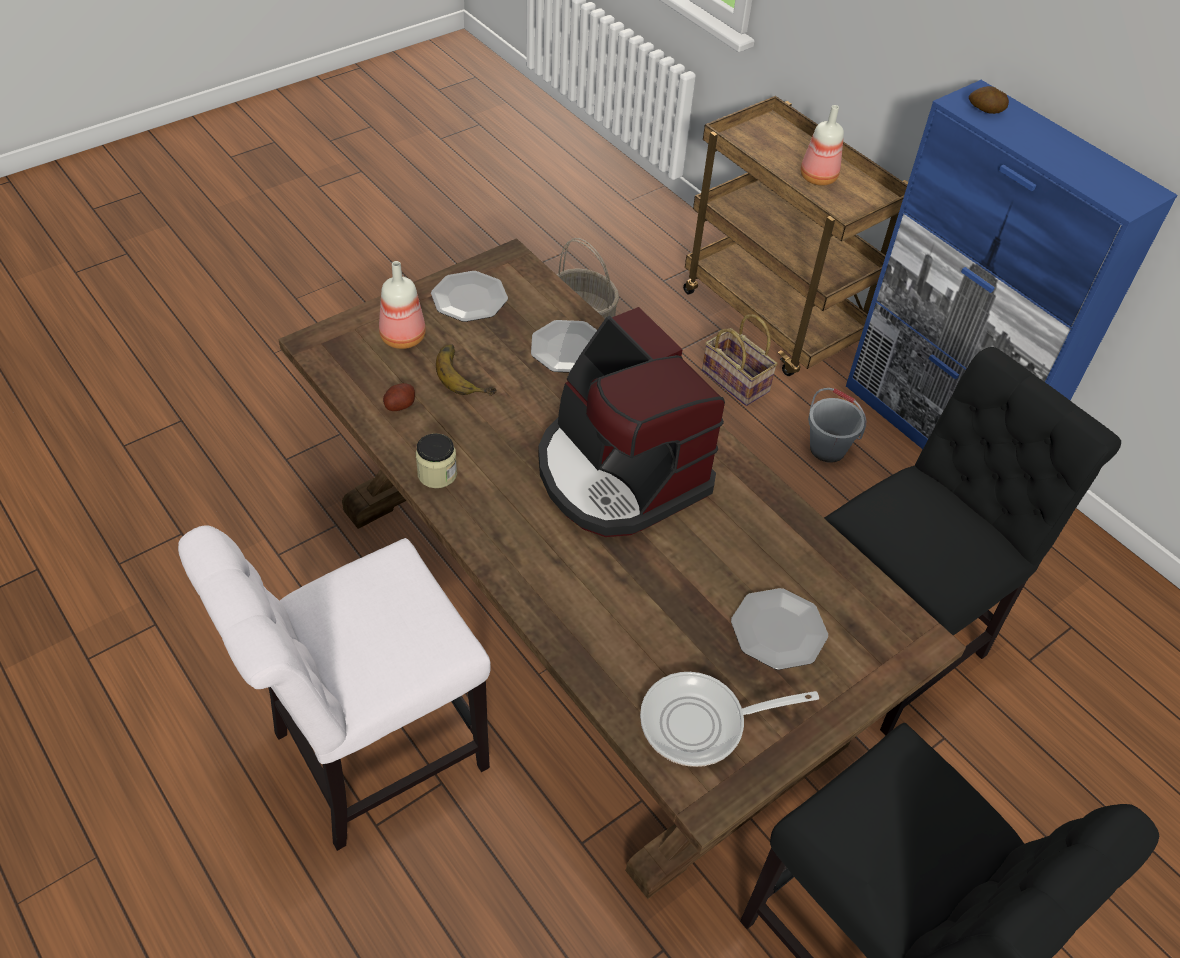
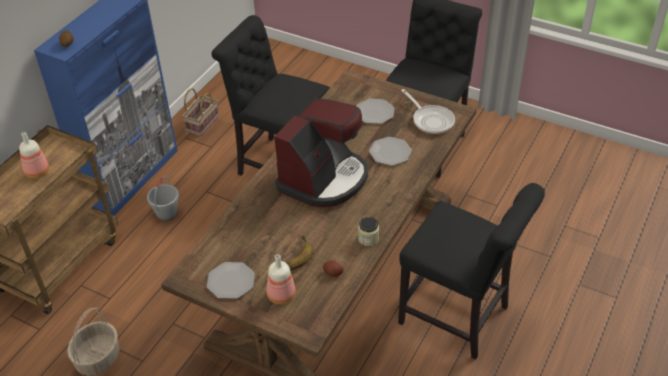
camera: 110 degrees left, 5 degrees down
white chair [178,525,491,851] -> black chair [398,183,545,359]
plate [531,320,597,373] -> plate moved to [369,137,412,166]
basket [702,314,778,406] -> basket moved to [182,88,219,136]

